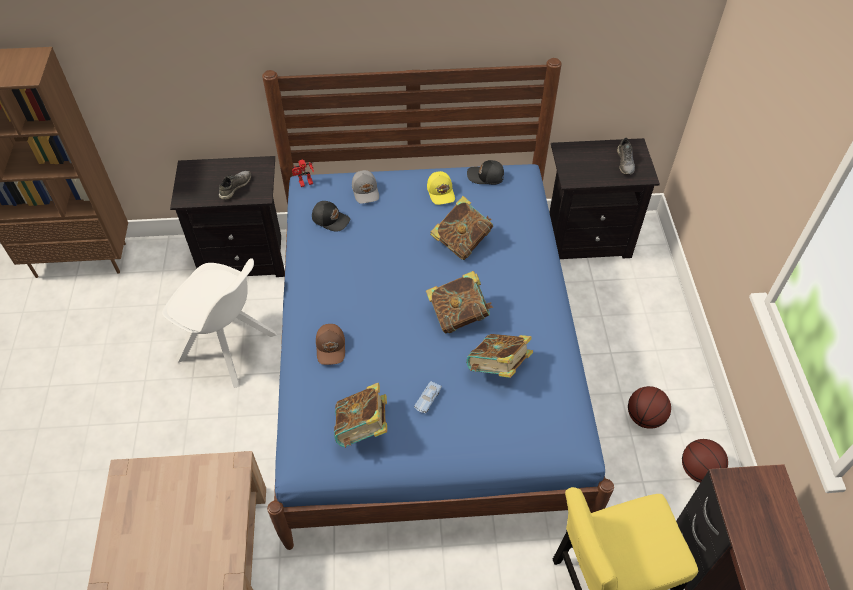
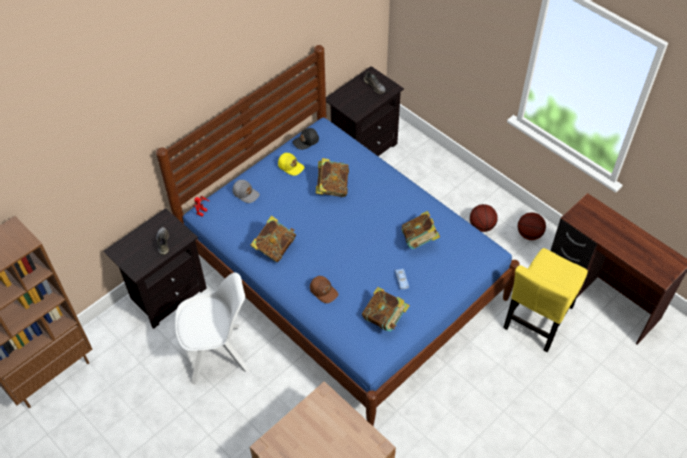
camera: 40 degrees left, 0 degrees up
black cap [312,201,350,231] -> none
book [426,271,493,334] -> book moved to [251,215,296,262]

